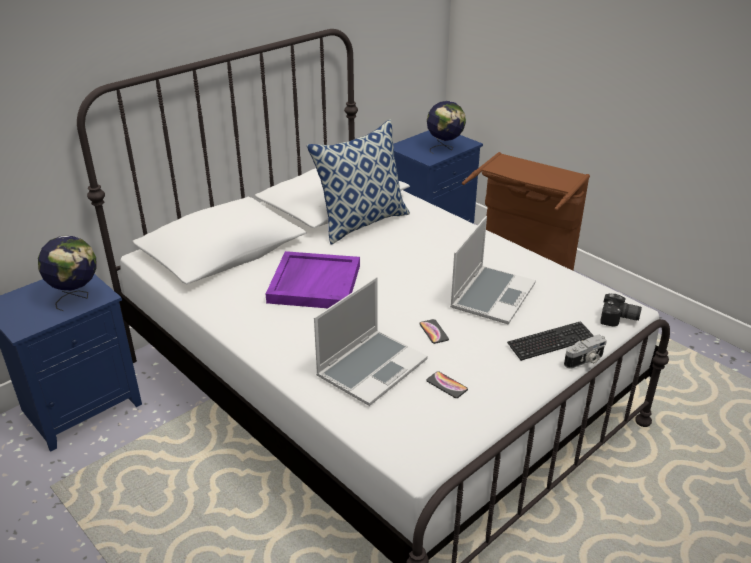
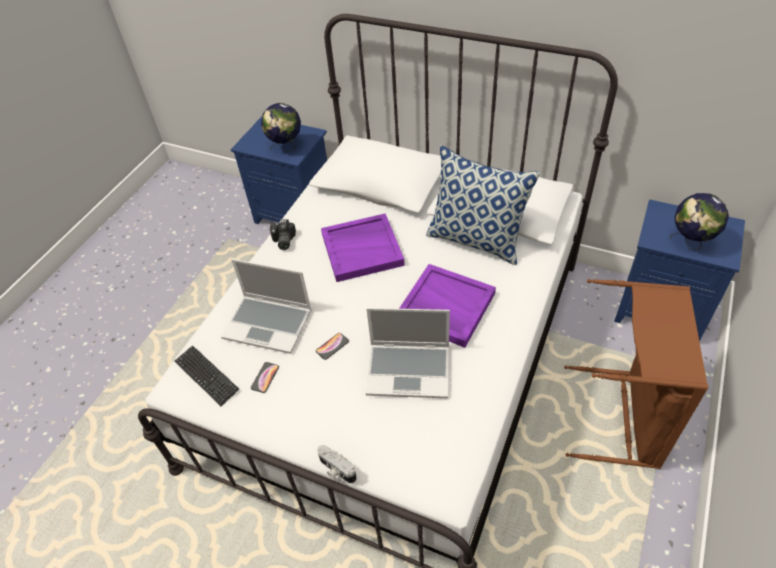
camera: 70 degrees right, 15 degrees up
keyboard [507,321,594,361] -> keyboard moved to [174,345,239,406]
camera [600,293,642,326] -> camera moved to [270,219,296,250]
none -> purple tray [399,264,496,348]

